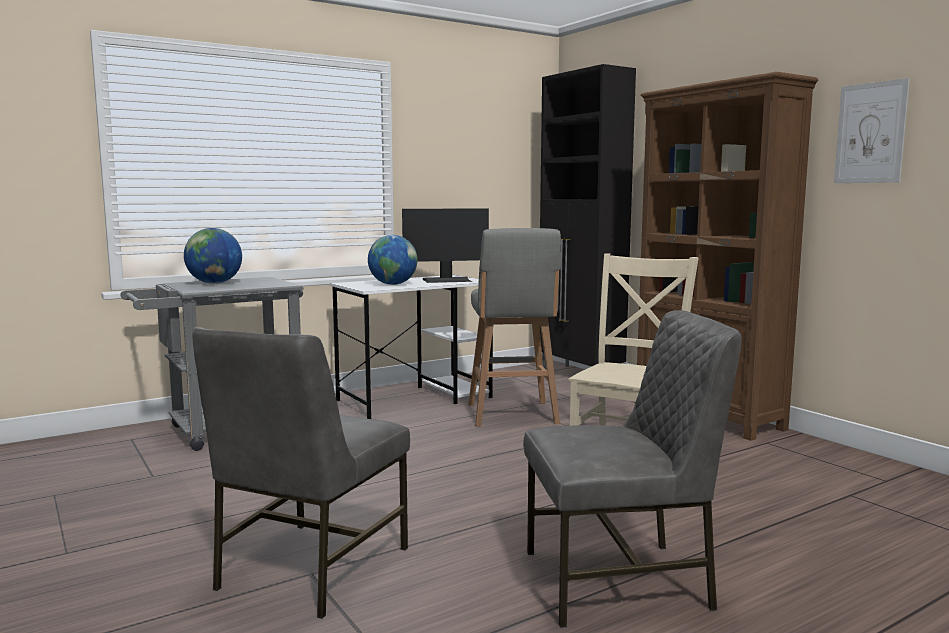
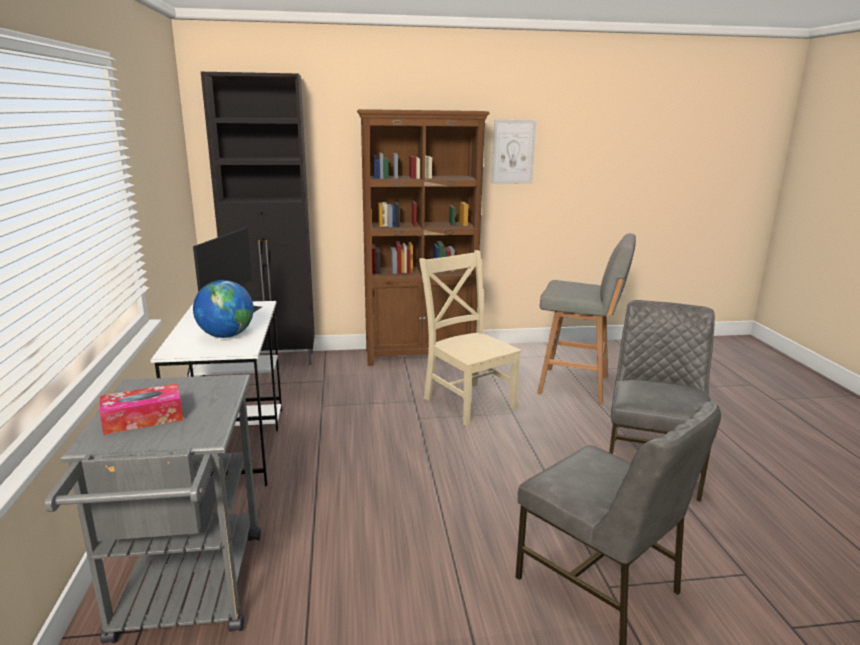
camera: 65 degrees left, 10 degrees up
globe [184,228,242,284] -> tissue box [99,383,183,435]
grey stool [468,228,561,427] -> grey stool moved to [537,233,636,404]

